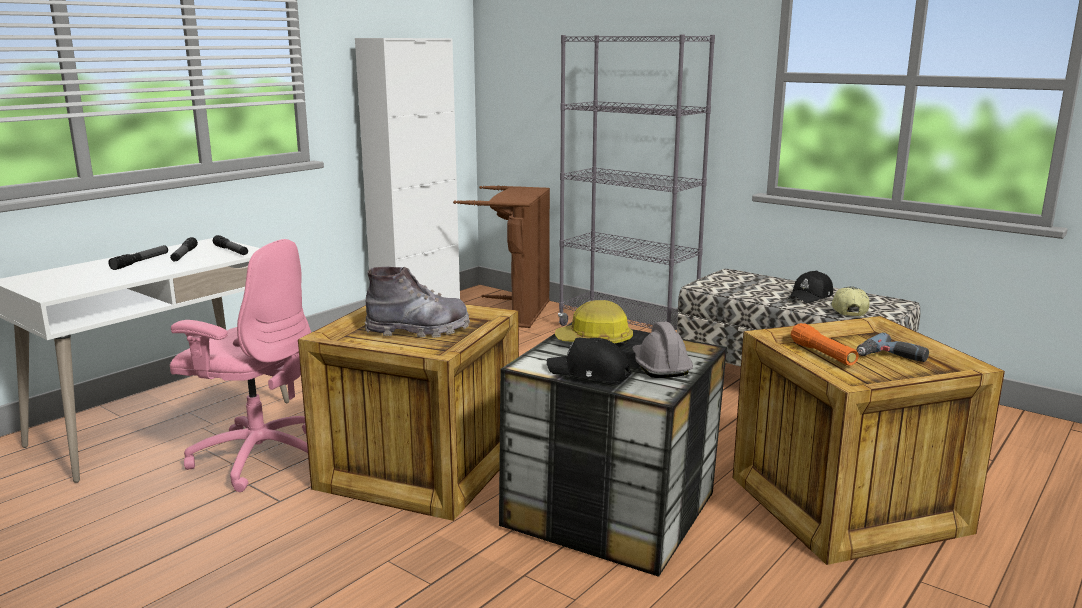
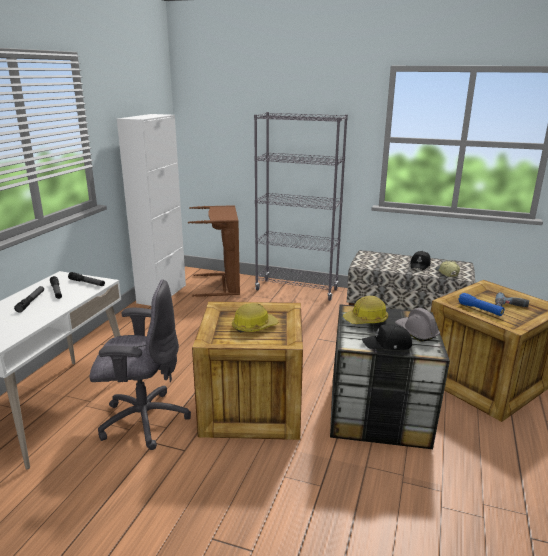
camera: 20 degrees left, 5 degrees up
pink office chair [170,239,311,492] -> grey office chair [90,279,191,450]
grey boot [365,267,470,338] -> hard hat [232,303,278,332]
orange flashlight [791,323,858,366] -> blue flashlight [458,293,505,316]

